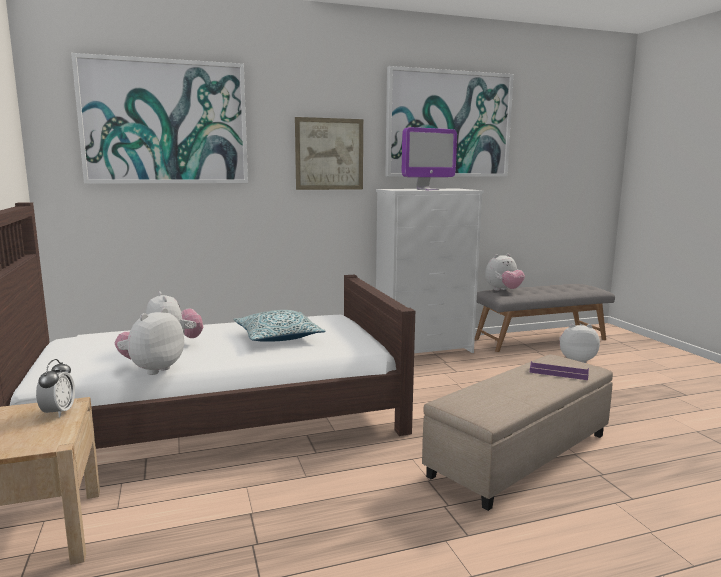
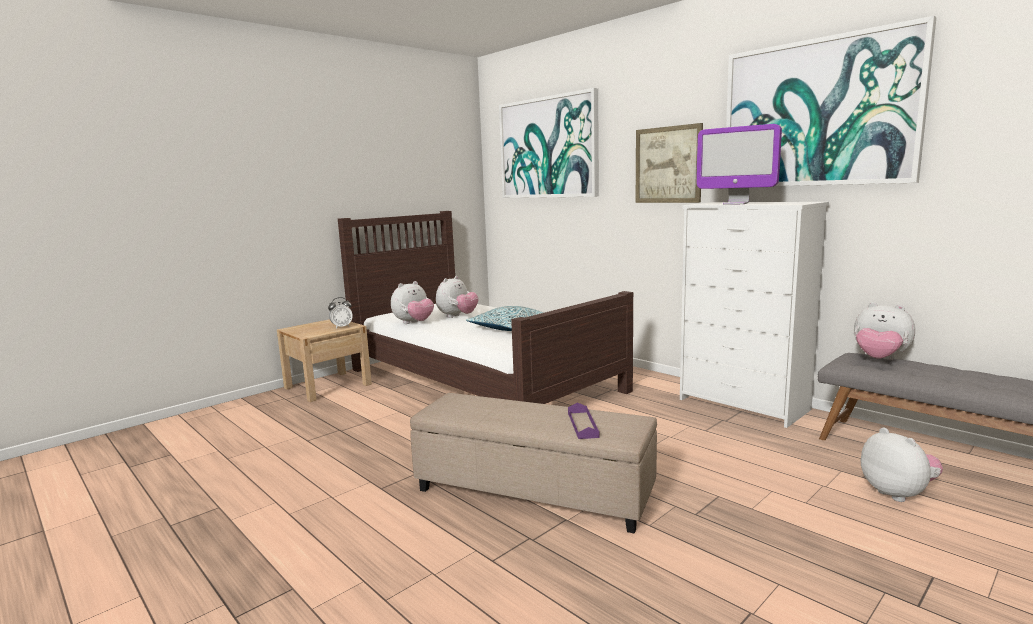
camera: 65 degrees right, 0 degrees up
plush toy [115,308,184,375] -> plush toy turned 135 degrees clockwise [391,281,434,324]

